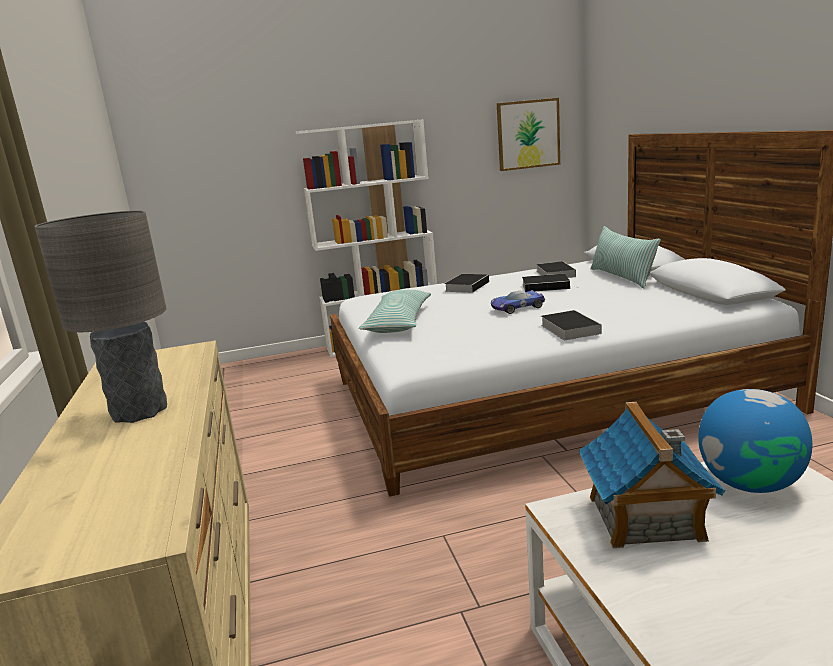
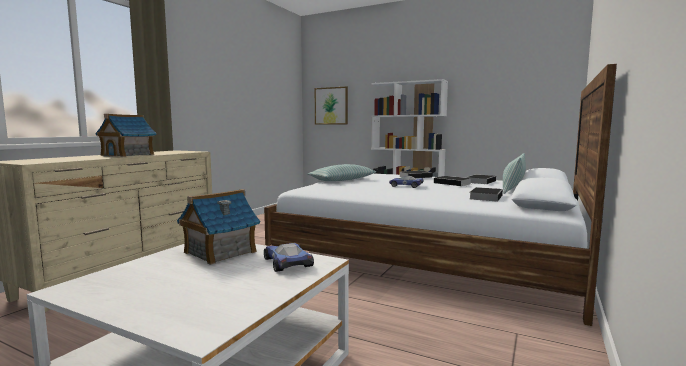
camera: 40 degrees right, 10 degrees down
grey table lamp [35,210,167,423] -> toy house [95,114,157,157]
picture [497,98,560,171] -> picture moved to [315,86,348,125]
book [541,310,601,340] -> book moved to [470,187,503,202]
globe [698,389,812,493] -> toy car [264,243,314,272]

